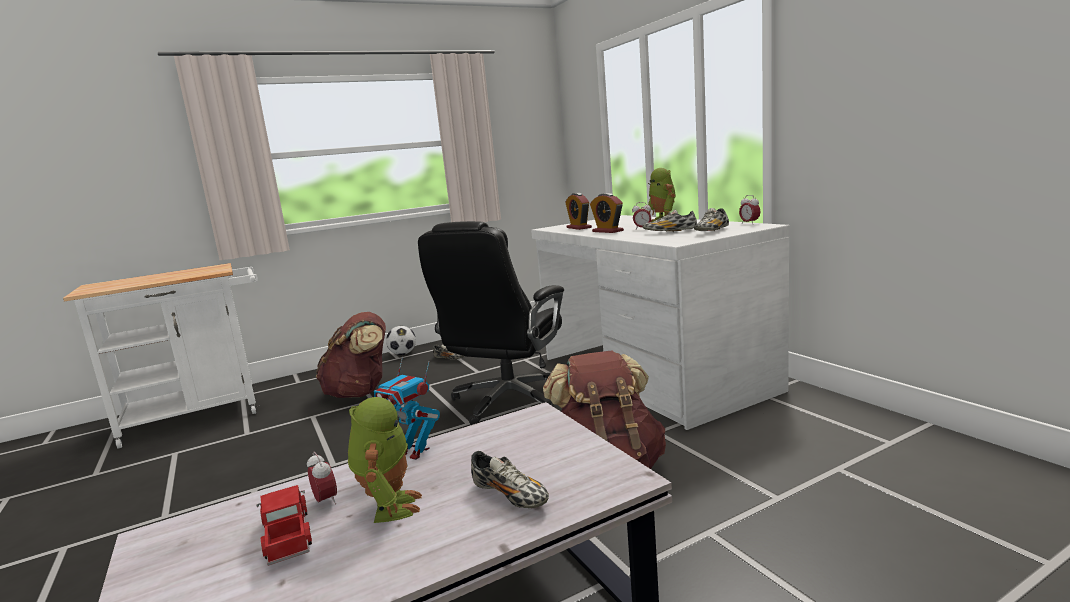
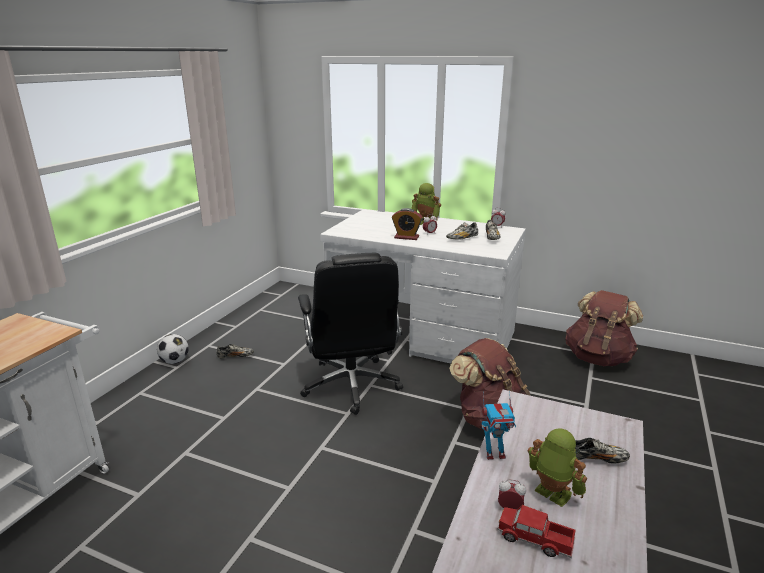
camera: 40 degrees left, 10 degrees up
brown backpack [316,312,386,398] -> brown backpack moved to [565,290,643,366]
alarm clock [565,193,592,230] -> none

